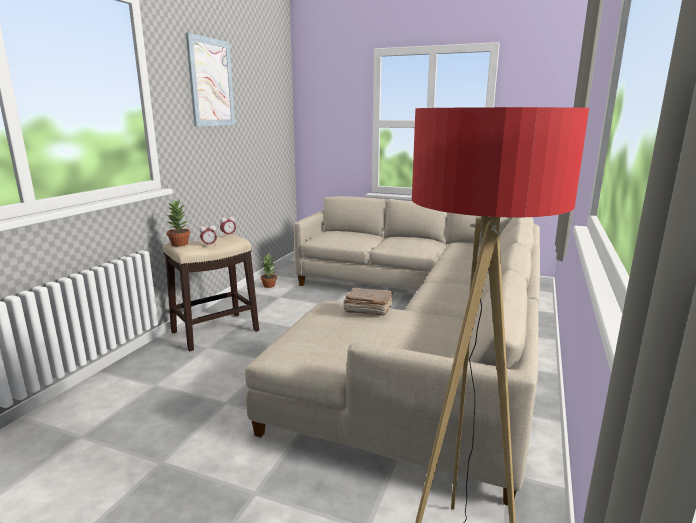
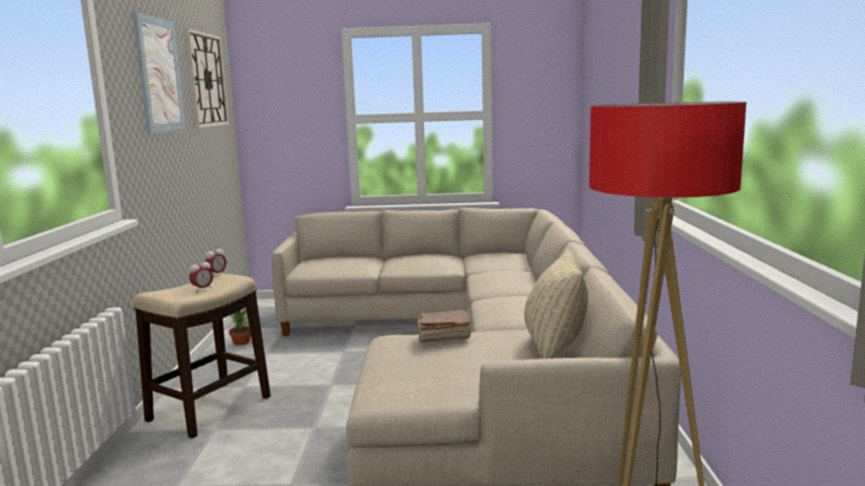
camera: 20 degrees left, 5 degrees down
potted plant [166,200,190,246] -> none
none -> wall clock [184,28,229,128]
none -> beige pillow [524,249,588,359]

